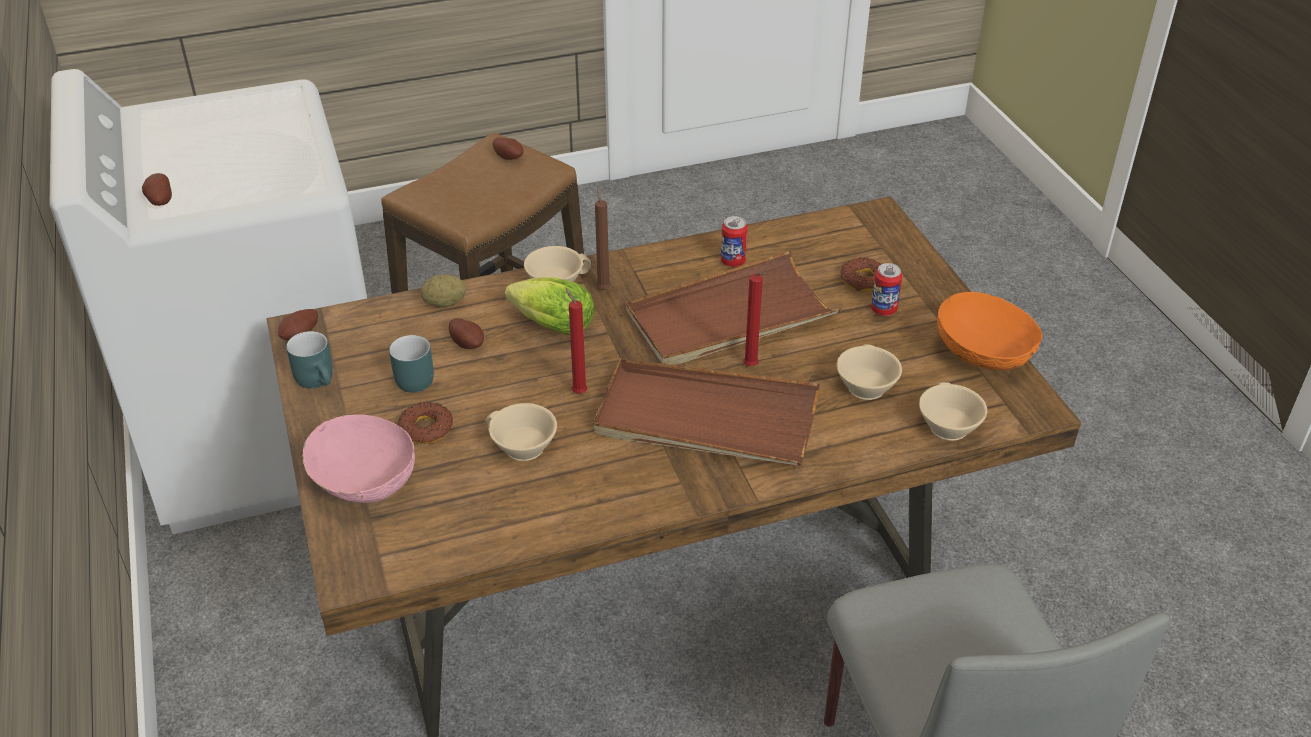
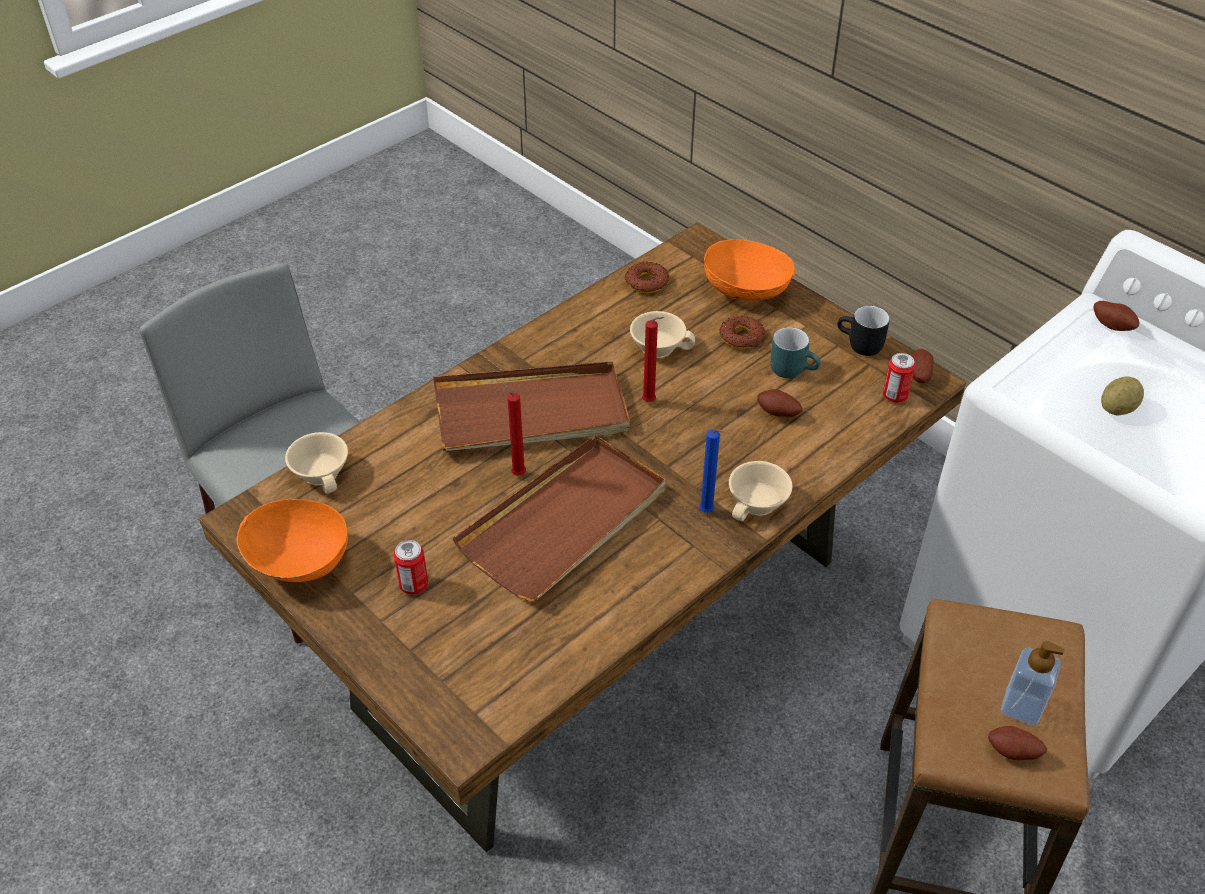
camera: 155 degrees right, 5 degrees up
turquoise mug [286,331,333,389] -> black mug [838,306,890,356]
pink bowl [302,414,415,503] -> orange bowl [704,239,795,301]
potato [421,274,466,308] -> potato moved to [1101,377,1144,416]
lettuce [505,277,595,335] -> none
brown candle [595,187,611,290] -> blue candle [699,429,724,513]
can [721,216,748,267] -> can moved to [883,353,915,403]
beige cup [837,344,902,400] -> none
donut [841,257,882,292] -> donut moved to [625,261,669,293]
none -> soap dispenser [1001,641,1064,726]

